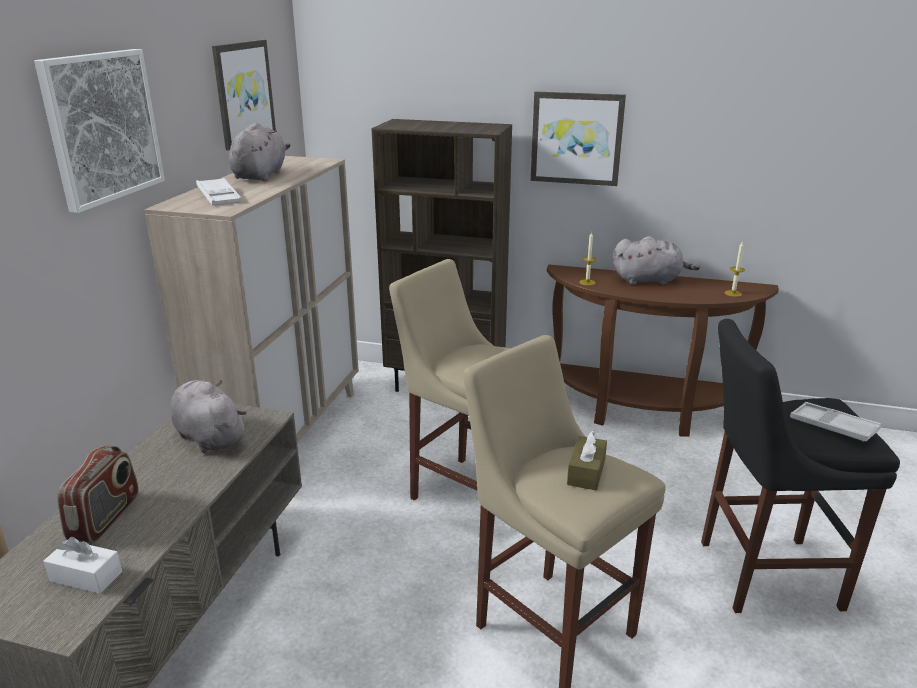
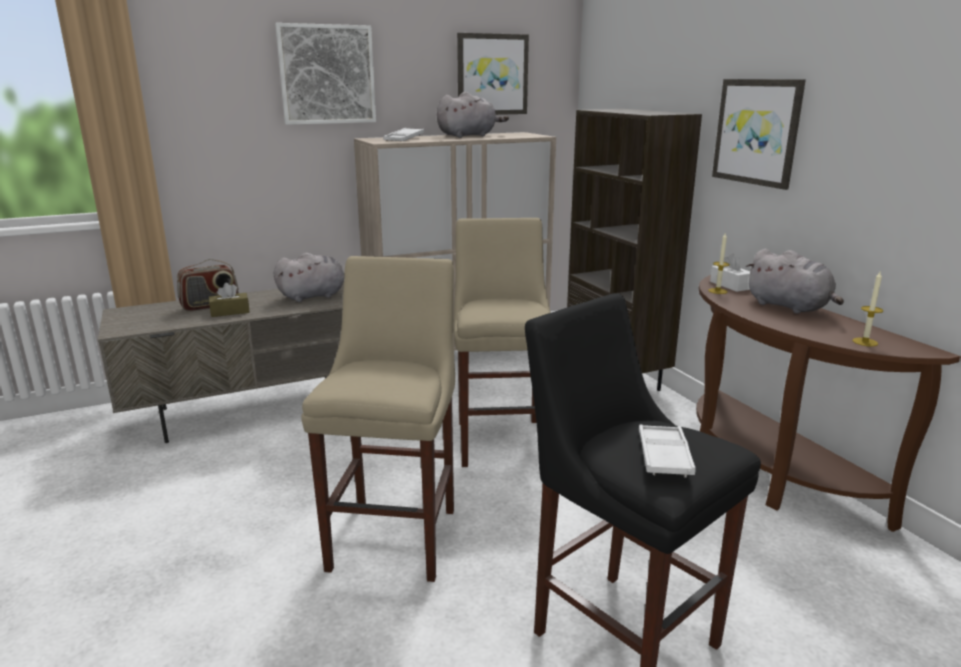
camera: 50 degrees right, 5 degrees down
white tissue box [43,537,122,594] -> white tissue box moved to [710,254,750,292]
grey plush toy [171,379,247,453] -> grey plush toy turned 60 degrees clockwise [274,253,345,302]
brown tissue box [567,430,607,490] -> brown tissue box moved to [209,283,250,317]

